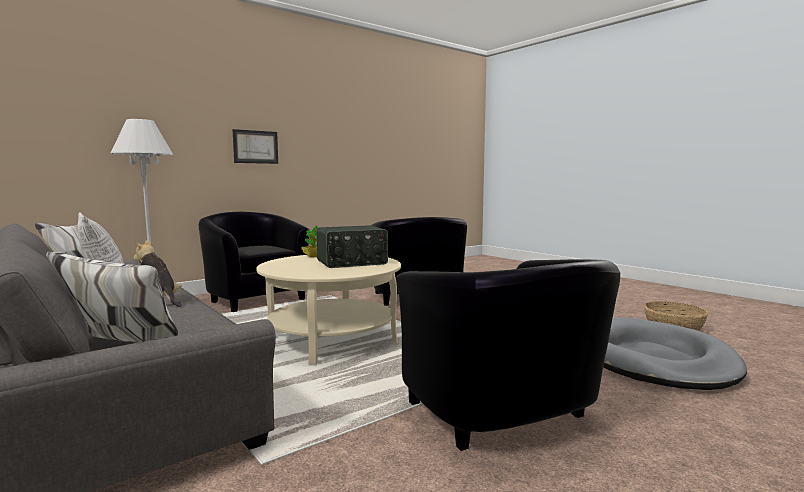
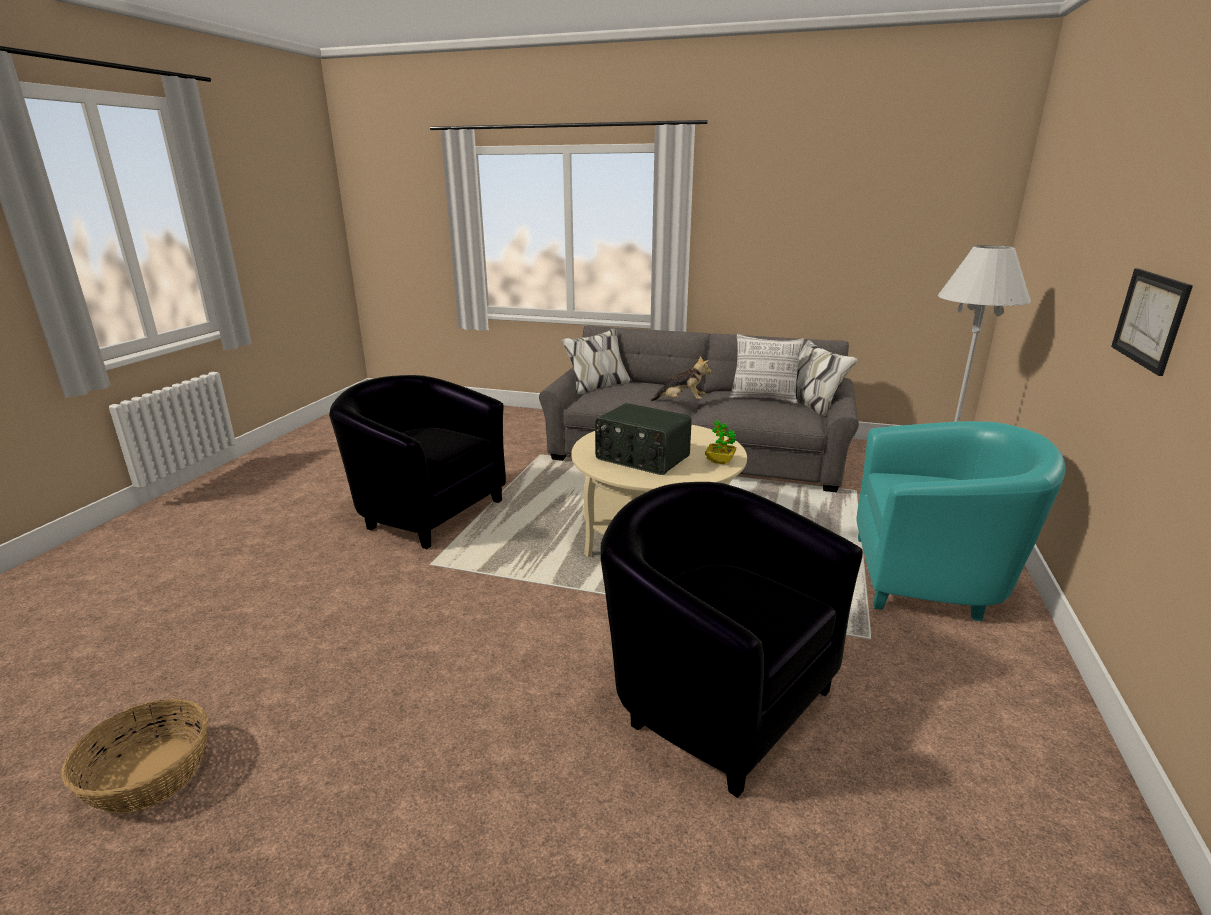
camera: 145 degrees right, 15 degrees up
black armchair [199,212,310,312] -> turquoise armchair [856,421,1066,621]
radio [316,225,388,268] -> radio turned 90 degrees counterclockwise [595,403,692,475]
grey dog bed [603,317,747,390] -> none

